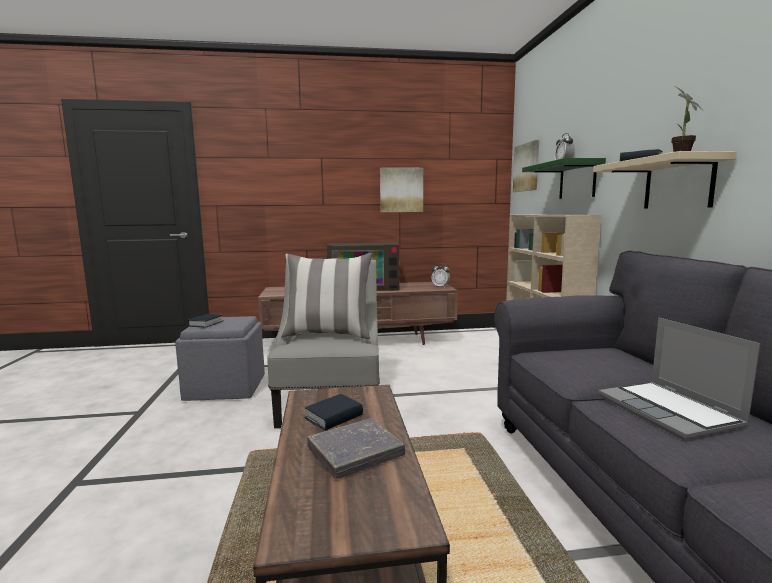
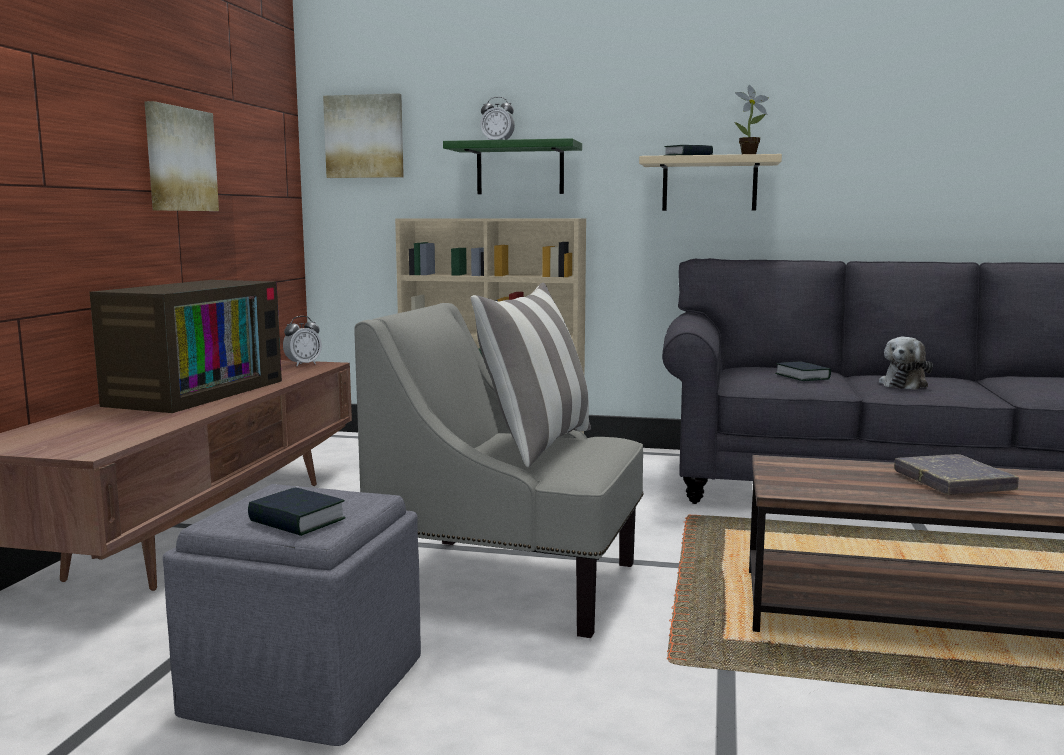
camera: 70 degrees left, 0 degrees up
book [305,394,363,431] -> book moved to [775,361,831,381]
laptop [598,318,760,440] -> plush toy [879,336,933,390]

